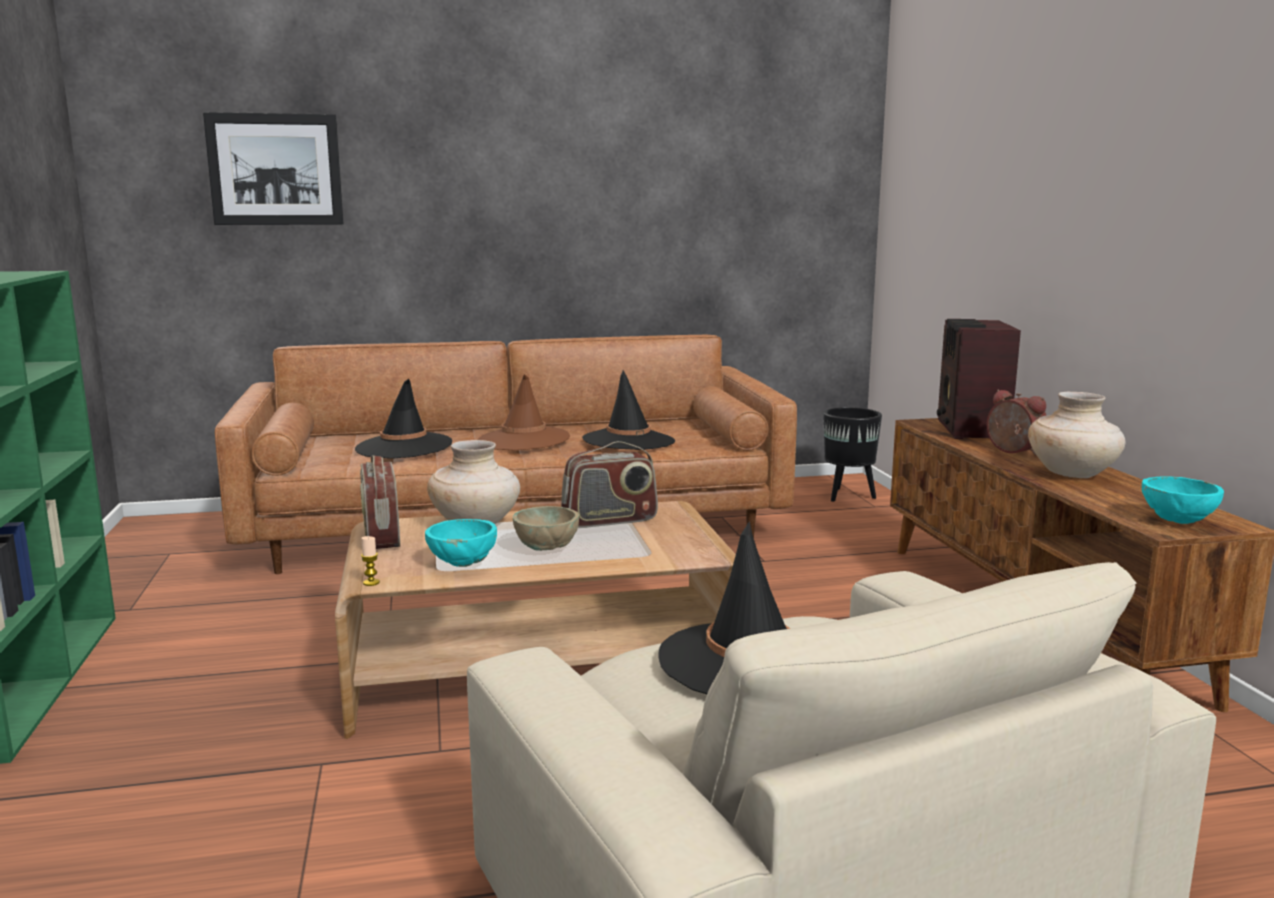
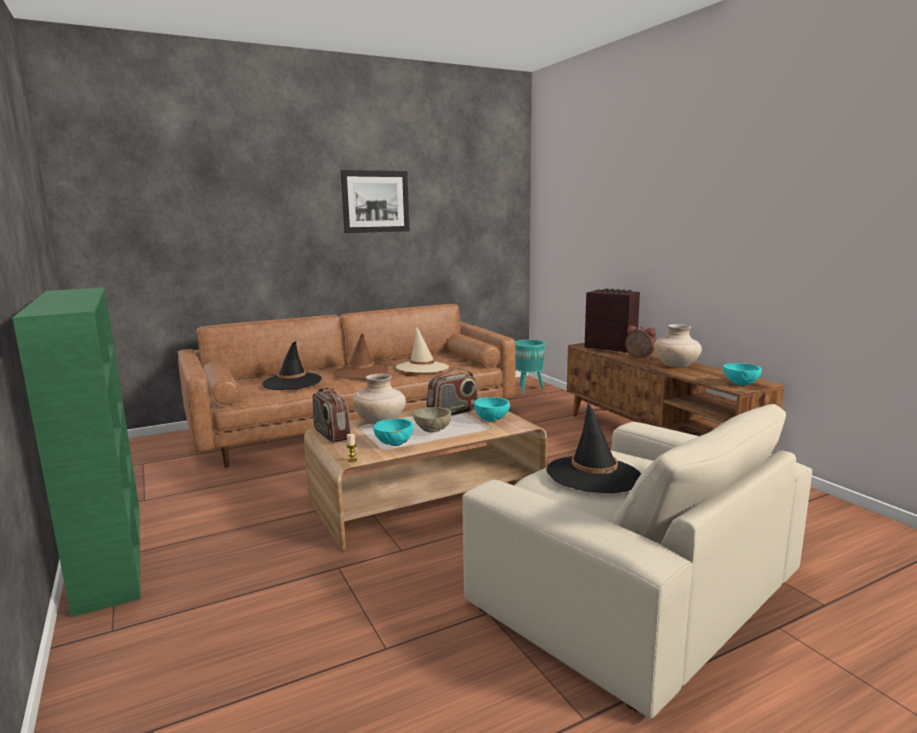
camera: 15 degrees left, 0 degrees up
picture [203,112,344,225] -> picture moved to [341,170,409,233]
black hat [582,370,675,450] -> beige hat [396,327,449,373]
black planter [823,407,882,502] -> turquoise planter [515,340,545,393]
radio [937,319,1021,439] -> radio turned 135 degrees clockwise [585,288,640,353]
none -> turquoise bowl [474,397,510,421]

